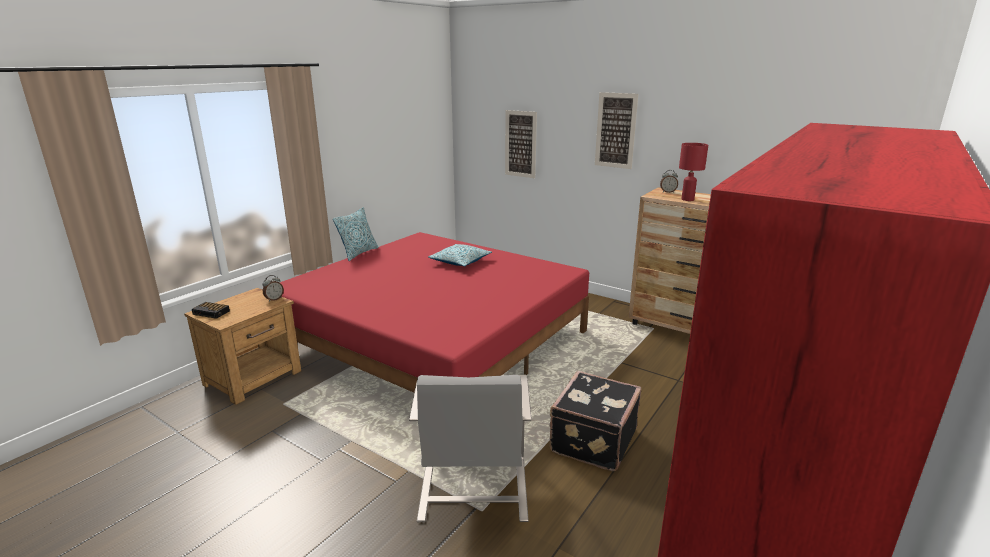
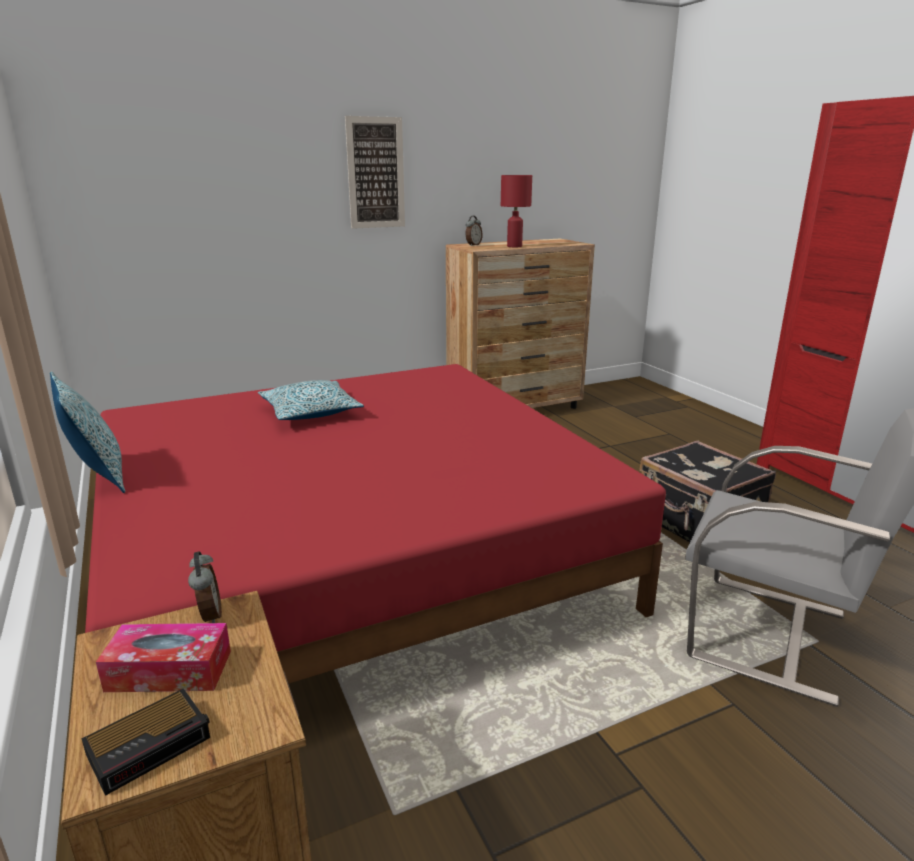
camera: 60 degrees left, 0 degrees up
picture [505,110,537,178] -> none
none -> tissue box [96,623,231,692]

